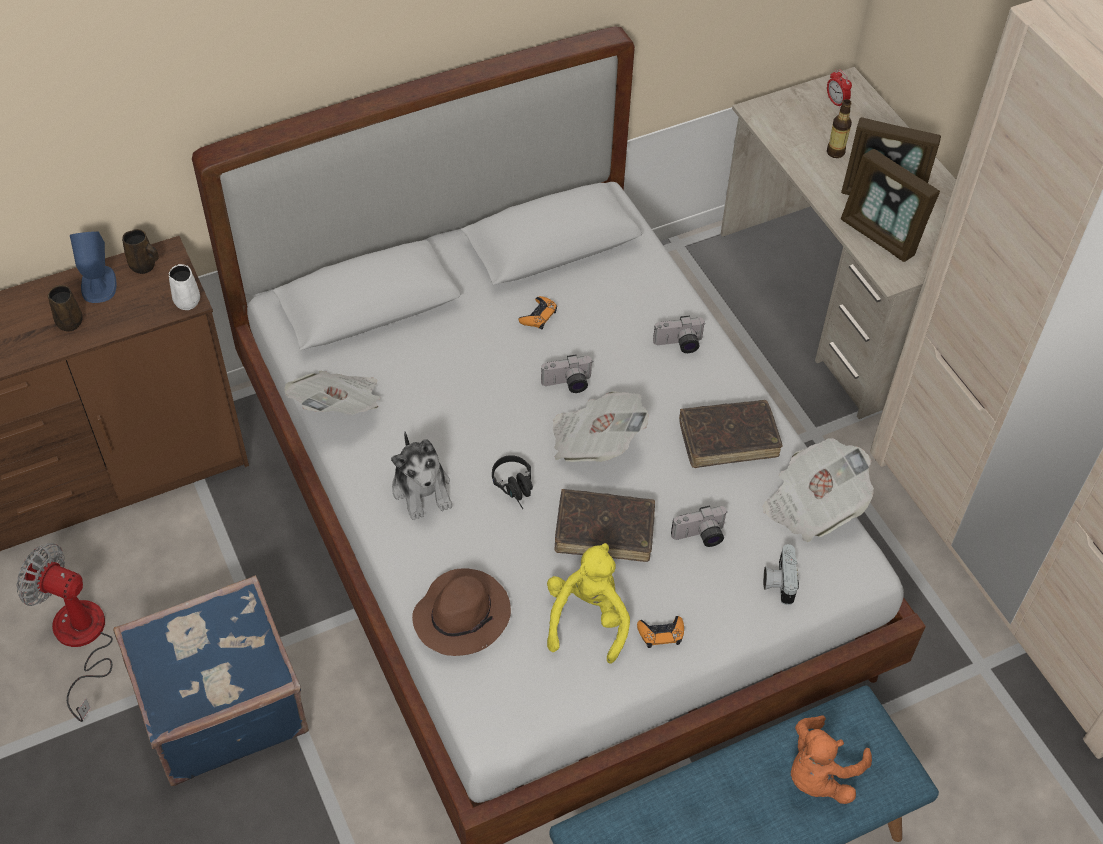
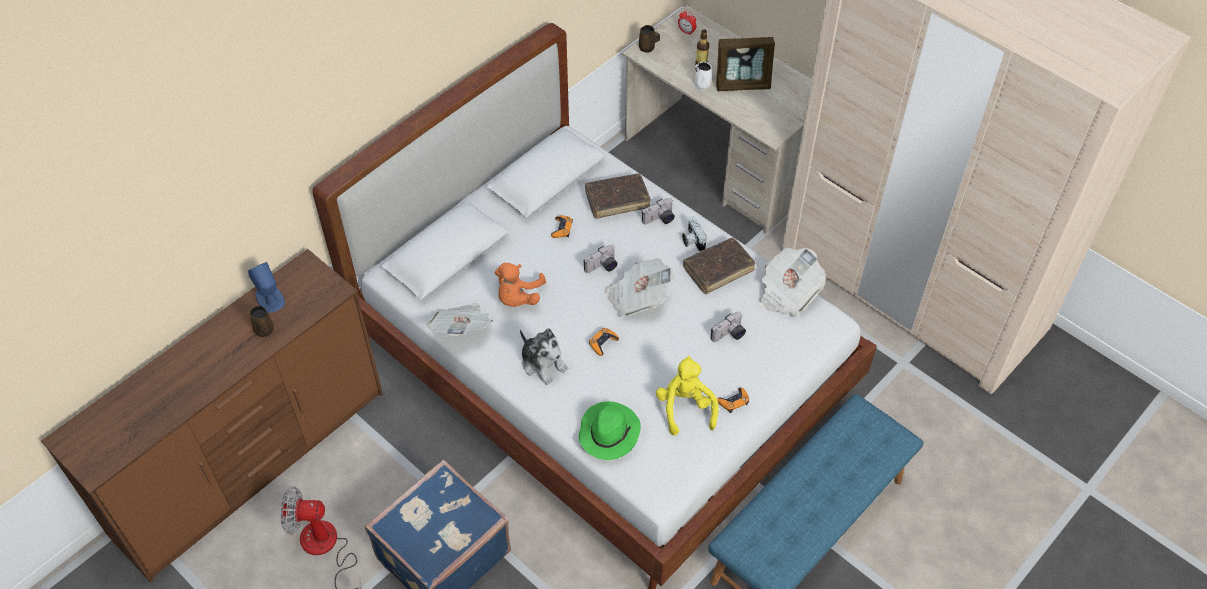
camera: 20 degrees left, 0 degrees up
brown mug [122,229,159,274] -> brown mug moved to [639,25,660,53]
white mug [168,264,200,310] -> white mug moved to [695,62,712,90]
brown hat [412,568,511,656] -> green hat [579,401,641,460]
black headphones [492,455,533,509] -> orange game controller [589,328,619,356]
brown book [555,489,655,562] -> brown book moved to [585,173,651,219]
camera [763,544,799,605] -> camera moved to [682,216,707,251]
orange plush toy [791,715,872,804] -> orange plush toy moved to [495,263,546,307]
picture frame [841,149,940,262] -> none

